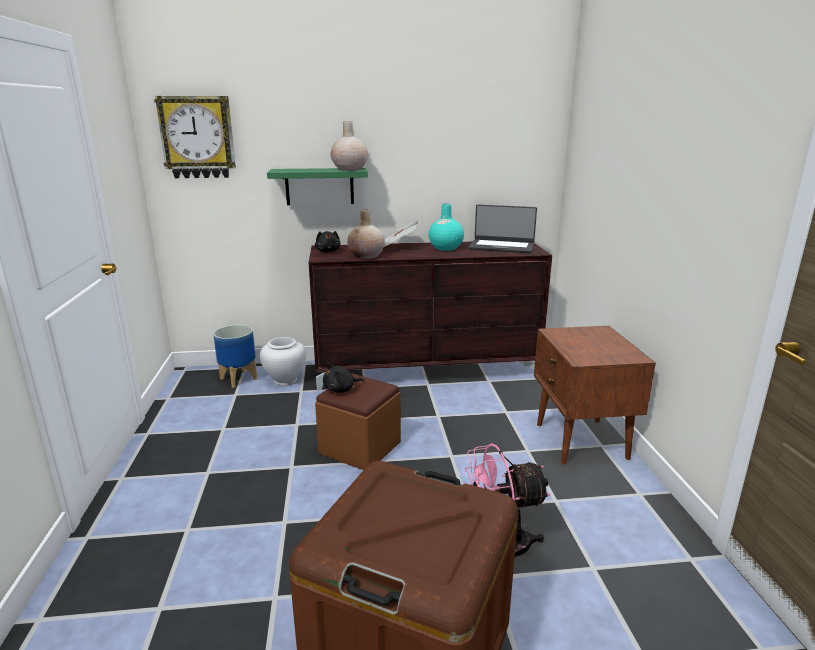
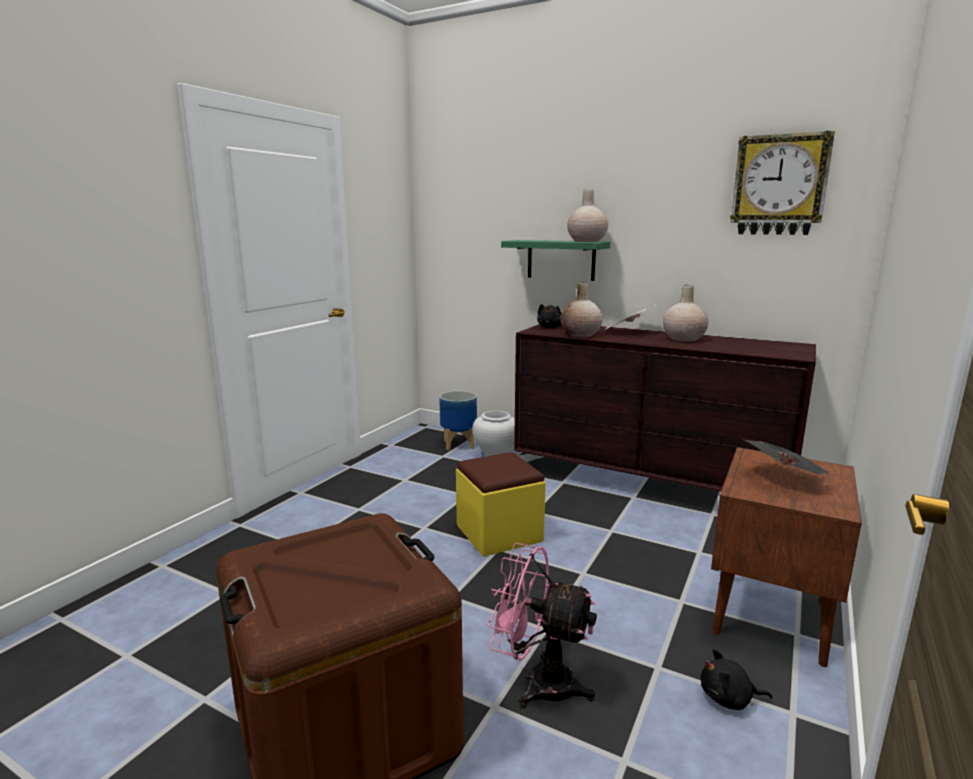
camera: 35 degrees right, 5 degrees down
wall clock [154,96,236,178] -> wall clock moved to [730,131,835,235]
brown ottoman [315,374,401,470] -> yellow ottoman [456,452,546,557]
black plush toy [323,363,364,393] -> black plush toy moved to [701,649,772,710]
turquoise vase [428,203,464,251] -> beige vase [663,285,708,342]
laptop [468,204,537,253] -> none
none -> newspaper [744,440,830,476]

